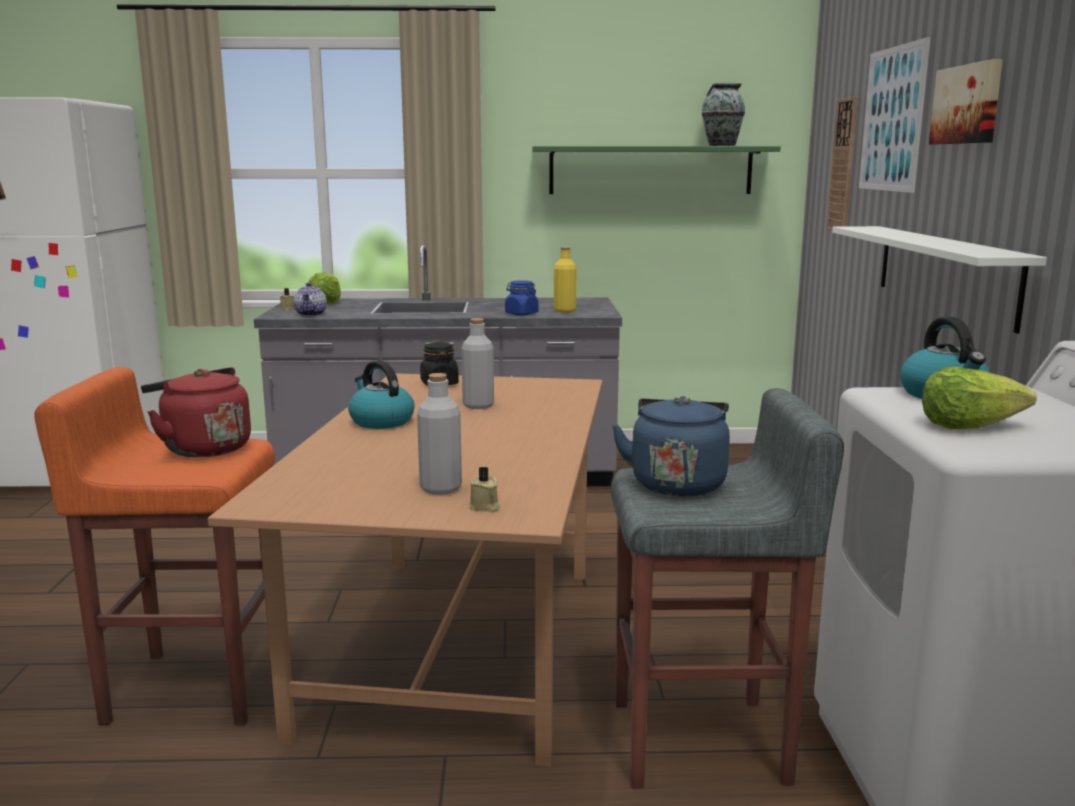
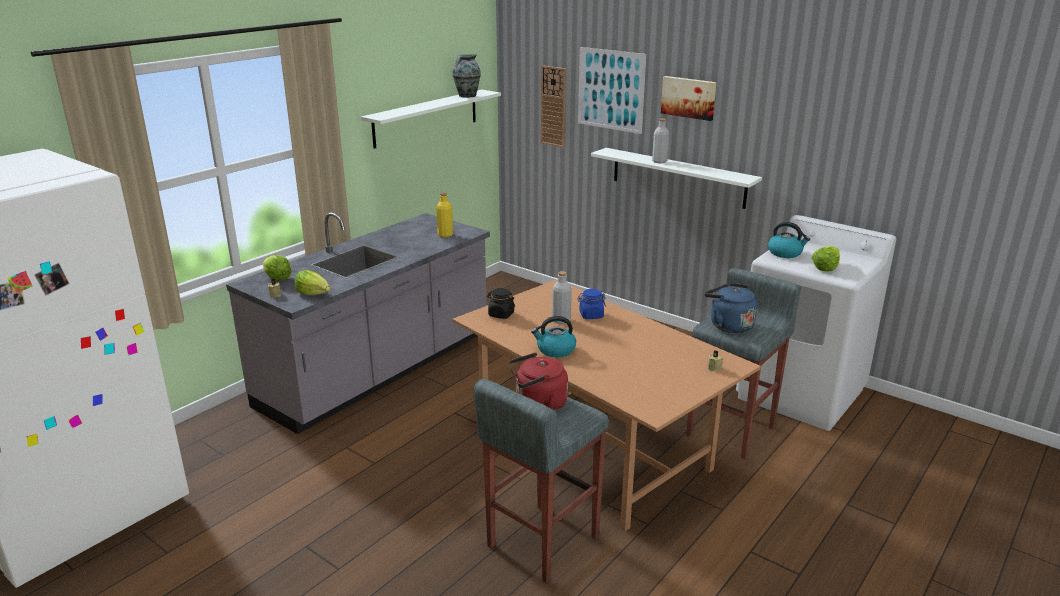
camera: 50 degrees left, 10 degrees up
orange stool [34,367,275,726] -> grey stool [474,379,609,583]
teapot [293,282,327,317] -> lettuce [294,270,330,295]
grey bottle [417,373,462,495] -> grey bottle moved to [652,118,669,163]
blue jar [505,280,538,315] -> blue jar moved to [577,289,606,319]
green shelf [532,146,781,194] -> white shelf [361,90,501,149]

